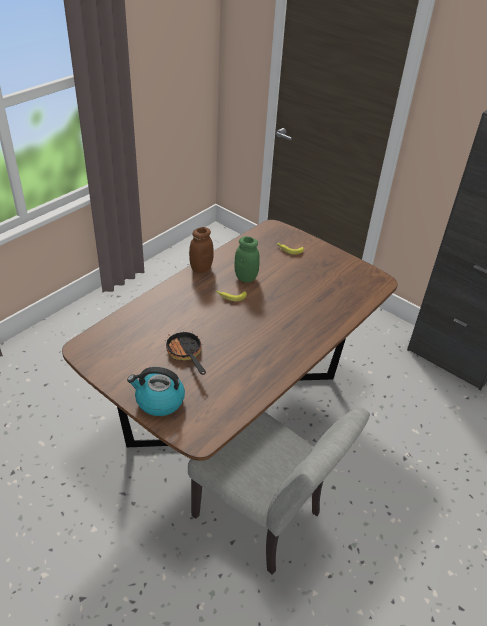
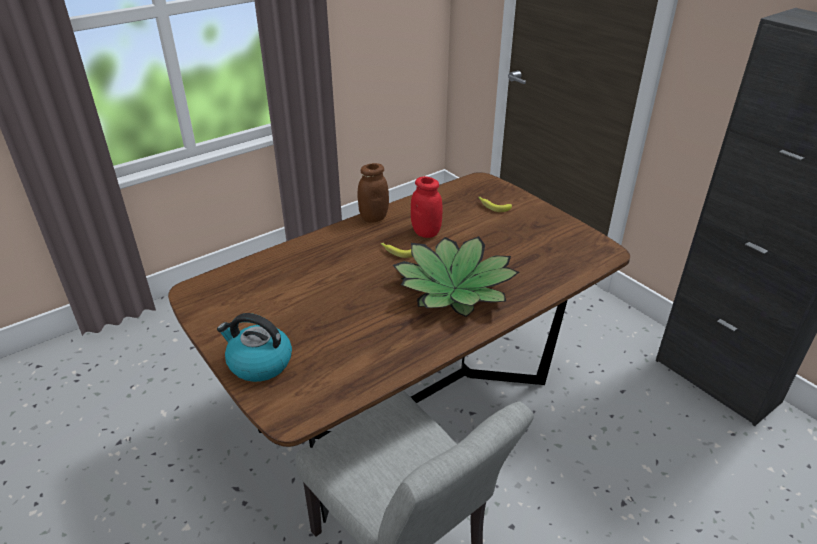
camera: 15 degrees right, 5 degrees down
frying pan [164,331,206,375] -> none
green jar [234,236,260,283] -> red jar [411,176,443,238]
none -> potted plant [393,236,519,317]

